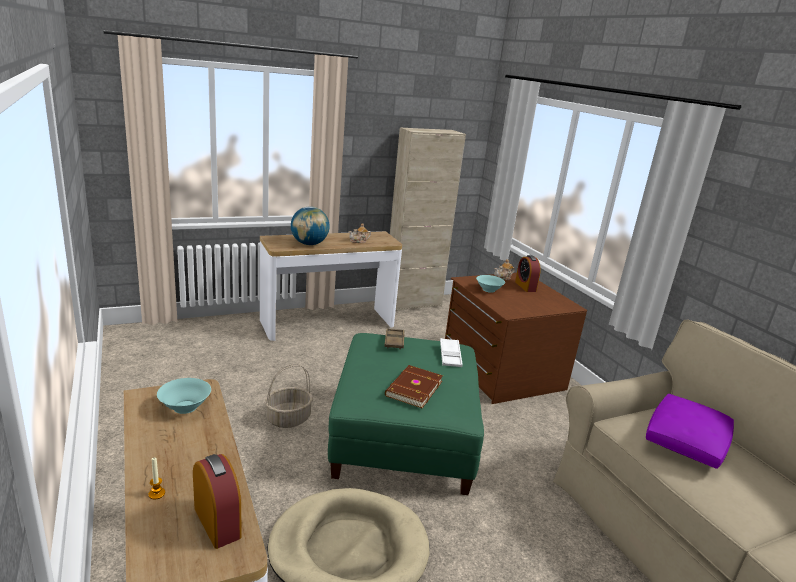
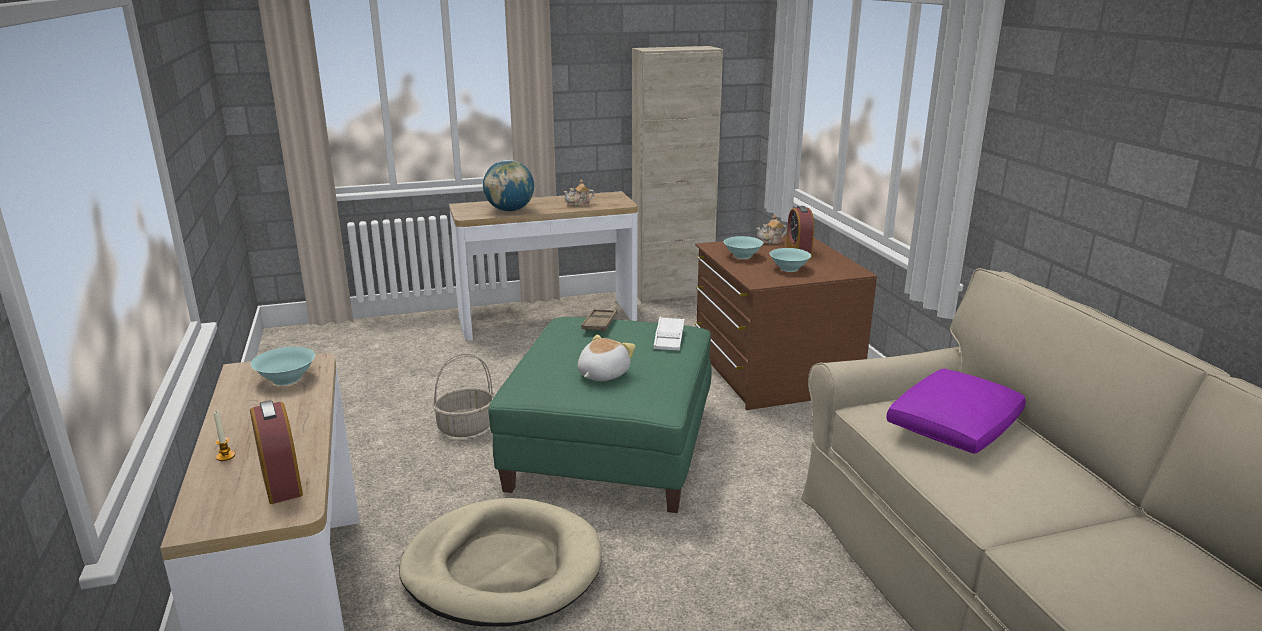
camera: 10 degrees right, 0 degrees up
brown book [385,365,443,408] -> plush toy [578,335,636,381]
none -> turquoise bowl [769,248,811,272]

